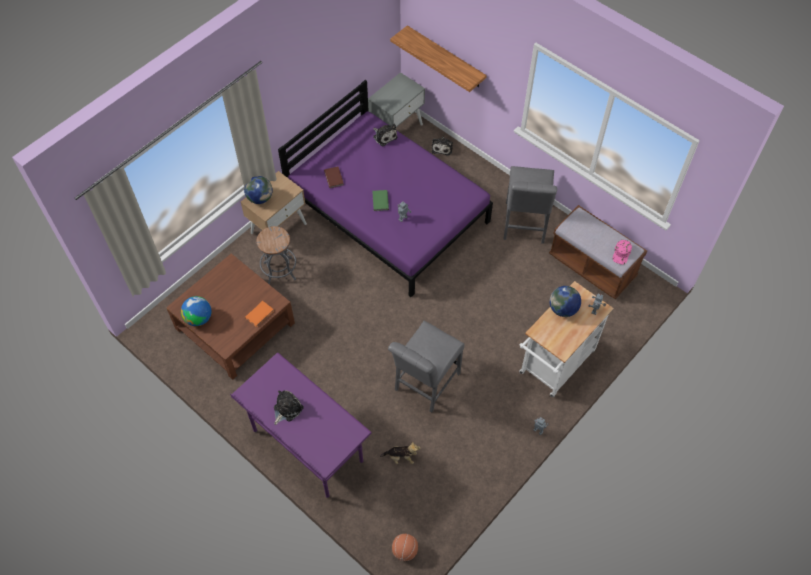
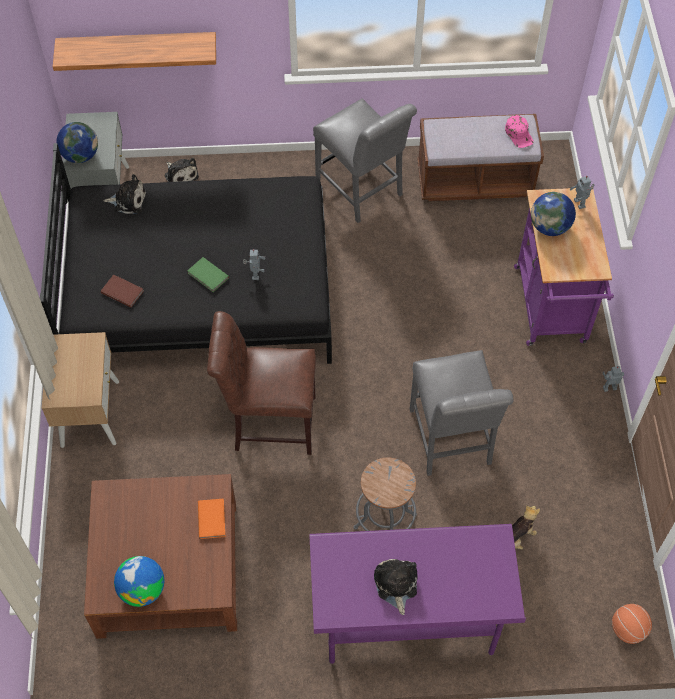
camera: 45 degrees left, 0 degrees up
globe [244,176,273,204] -> globe moved to [56,122,98,163]
grey stool [257,226,296,285] -> grey stool moved to [354,458,417,531]
purple bed [278,80,493,297] -> black bed [40,143,332,364]
white cart [519,281,613,397] -> purple cart [514,187,614,346]
none -> brown chair [207,311,316,455]

